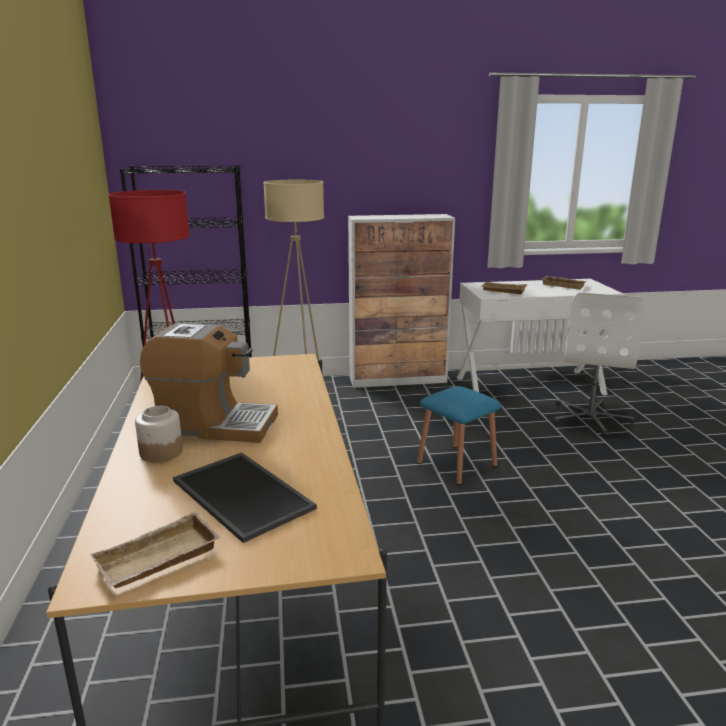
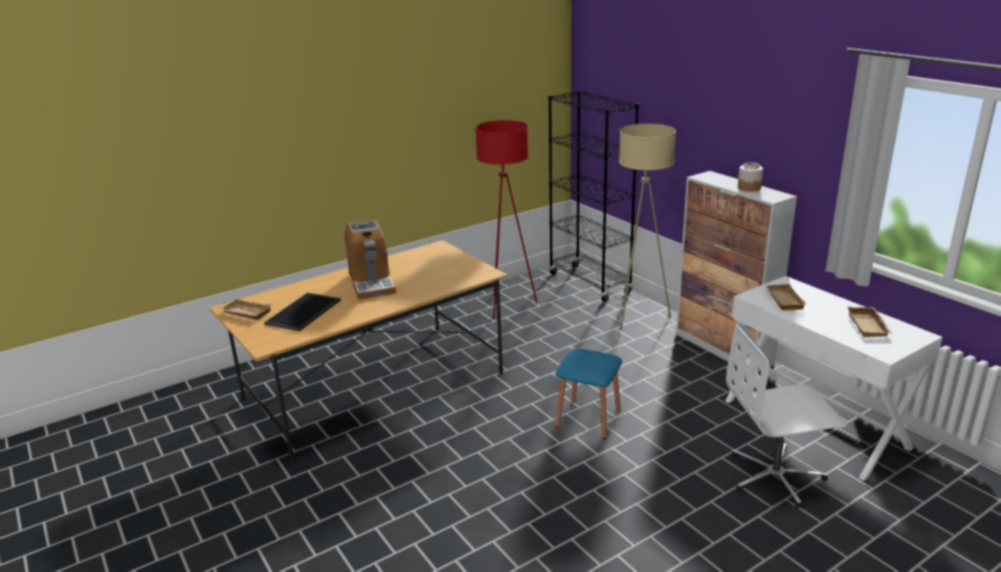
camera: 65 degrees right, 5 degrees up
jar [135,406,183,462] -> jar moved to [738,162,763,192]

